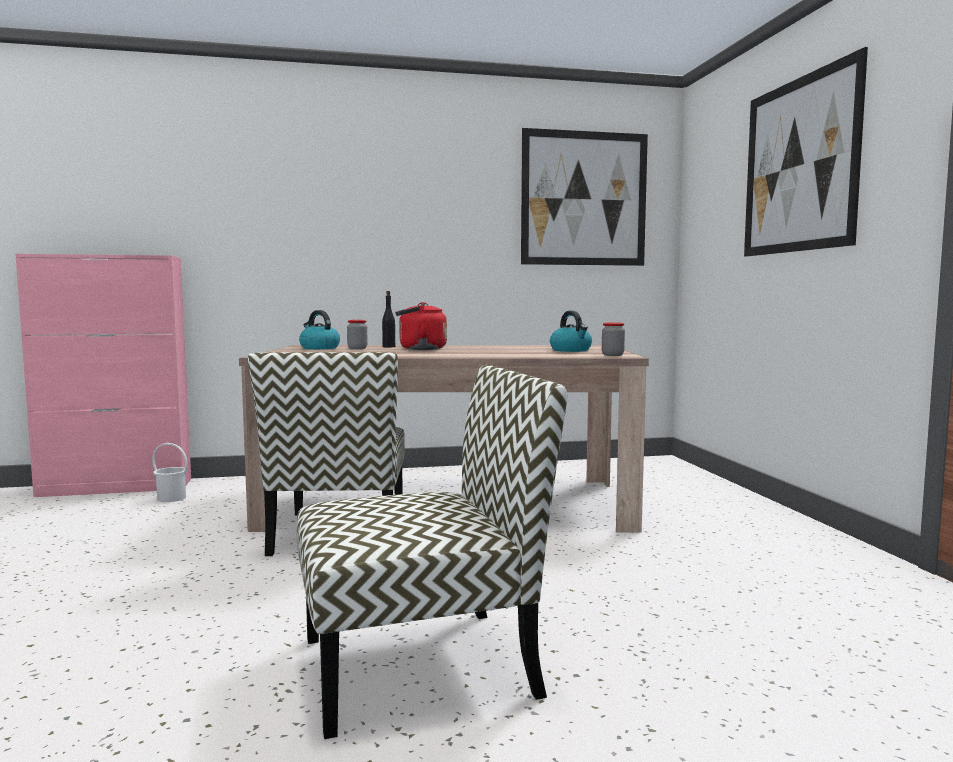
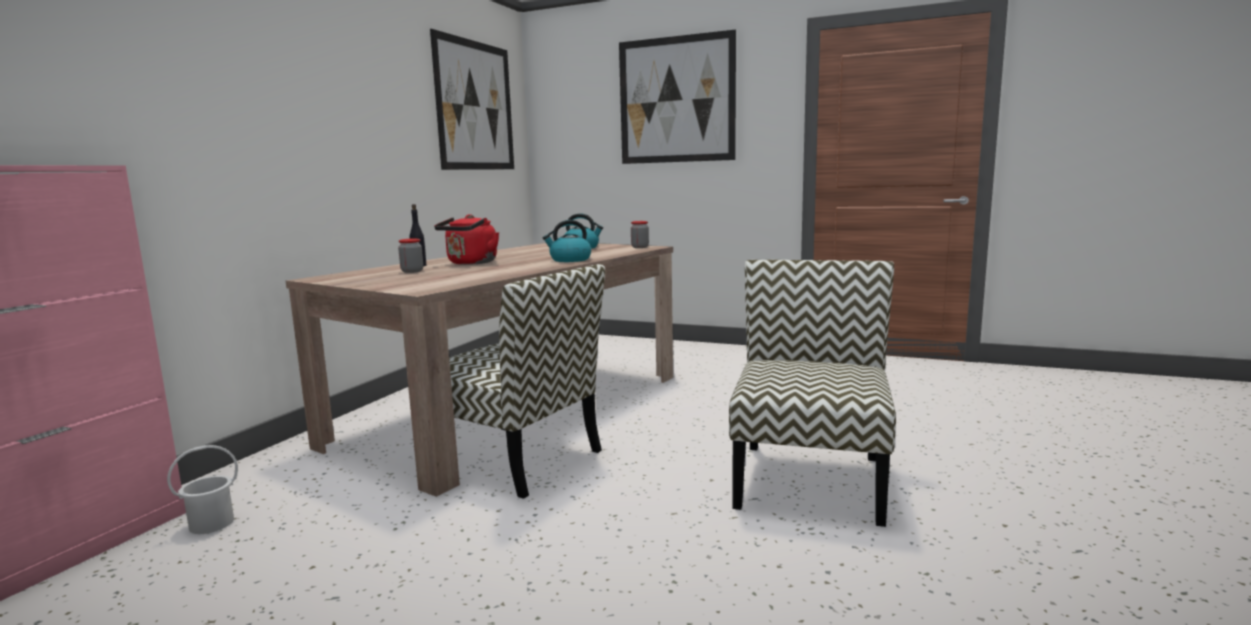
camera: 55 degrees left, 5 degrees up
kettle [299,310,340,349] -> kettle moved to [543,220,591,262]

